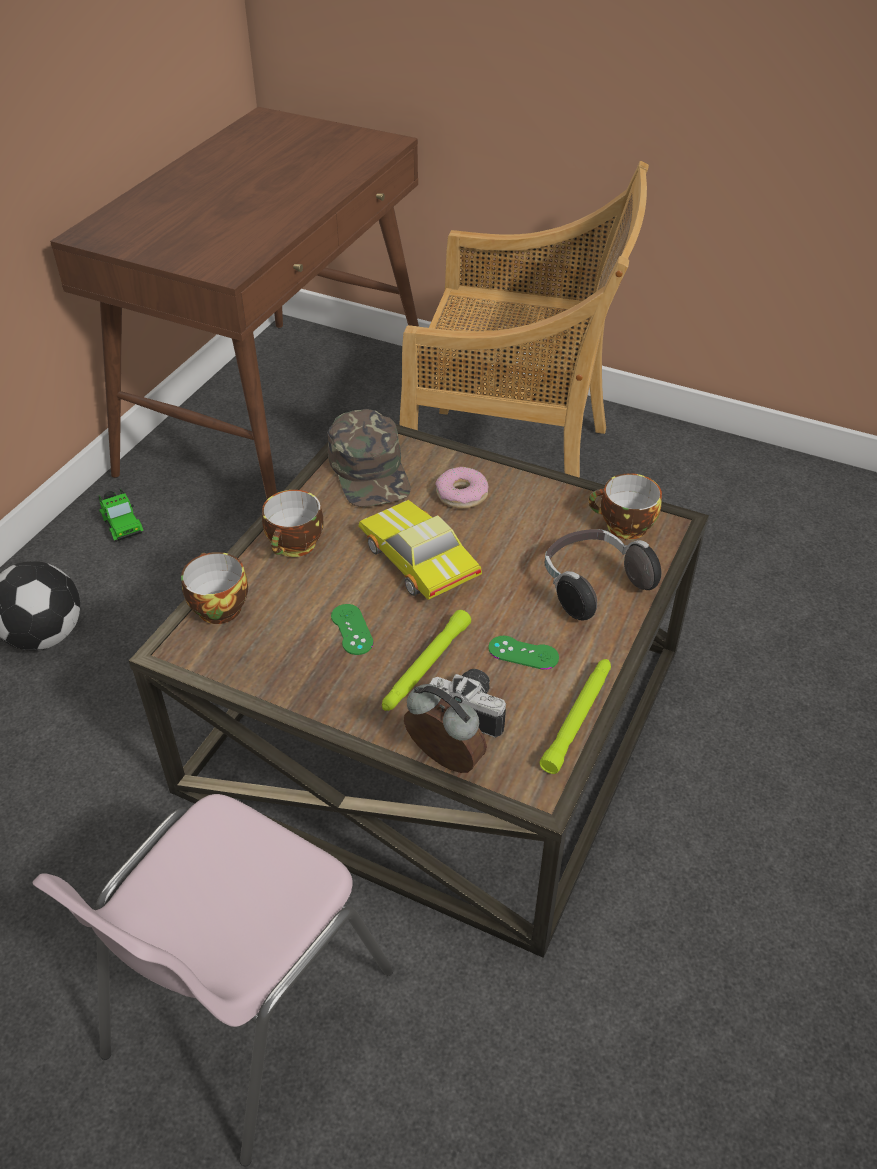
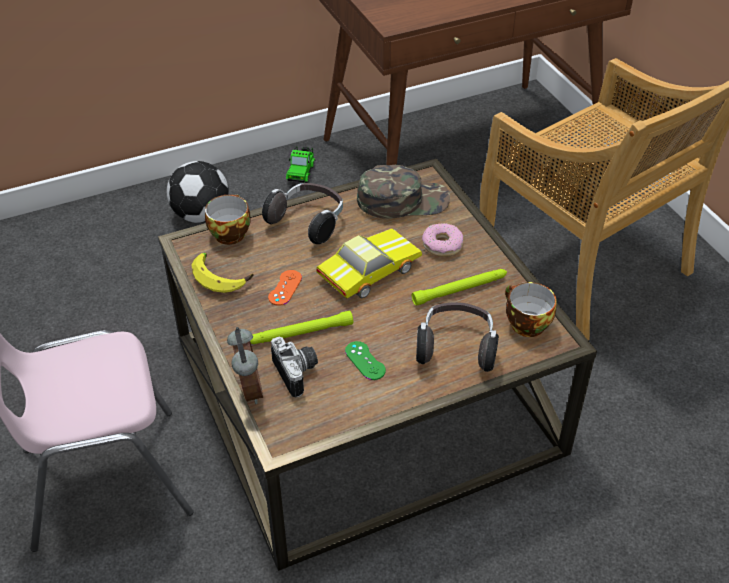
camera: 40 degrees right, 0 degrees up
cup [262,490,323,557] -> headphones [262,183,343,244]
green cap [327,409,411,507] -> green cap turned 120 degrees counterclockwise [357,165,450,219]
green game controller [331,604,374,655] -> orange game controller [268,270,302,306]
toy car [358,500,482,600] -> toy car turned 45 degrees clockwise [316,229,422,299]
green flashlight [540,659,611,774] -> green flashlight moved to [412,269,507,306]
none -> banana [191,253,254,293]

